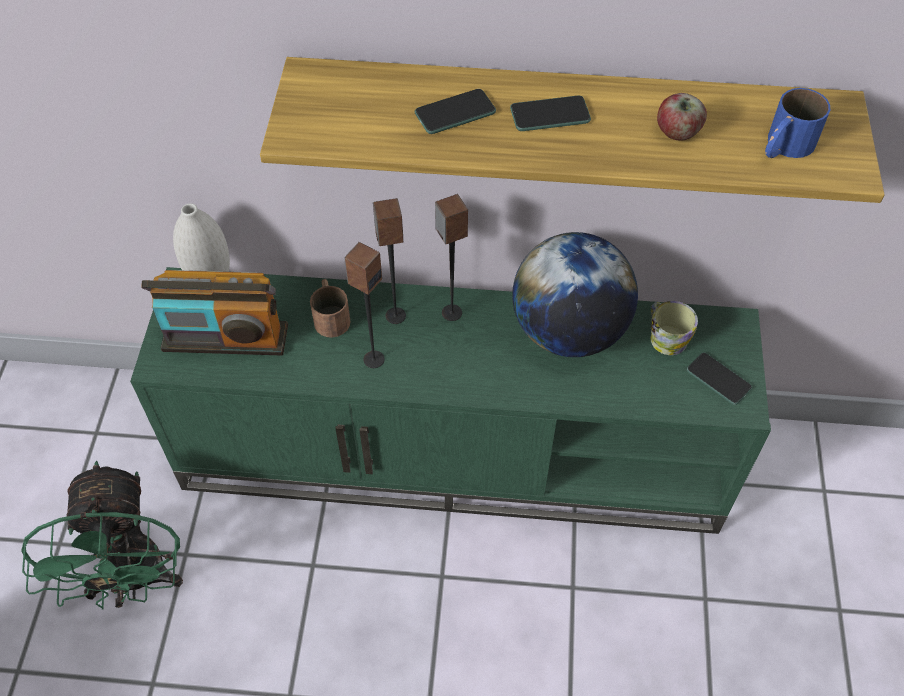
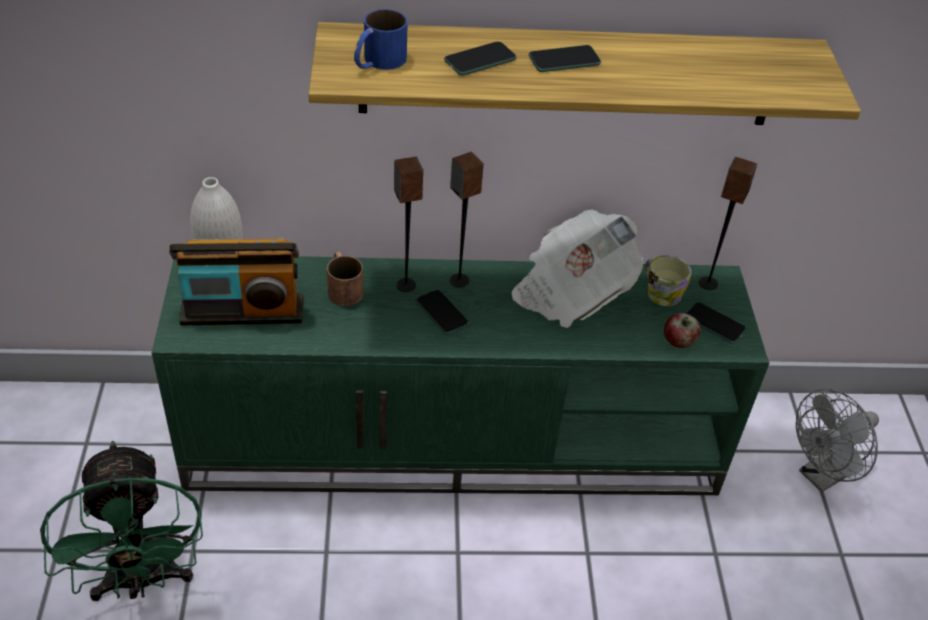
camera: 10 degrees left, 10 degrees down
speaker [344,242,385,368] -> speaker moved to [699,157,757,290]
globe [512,232,638,357] -> newspaper [512,209,643,328]
apple [657,93,707,140] -> apple moved to [664,313,701,348]
blue mug [765,88,830,158] -> blue mug moved to [354,9,408,70]
none -> phone [416,290,469,335]
none -> grey fan [796,388,879,493]

